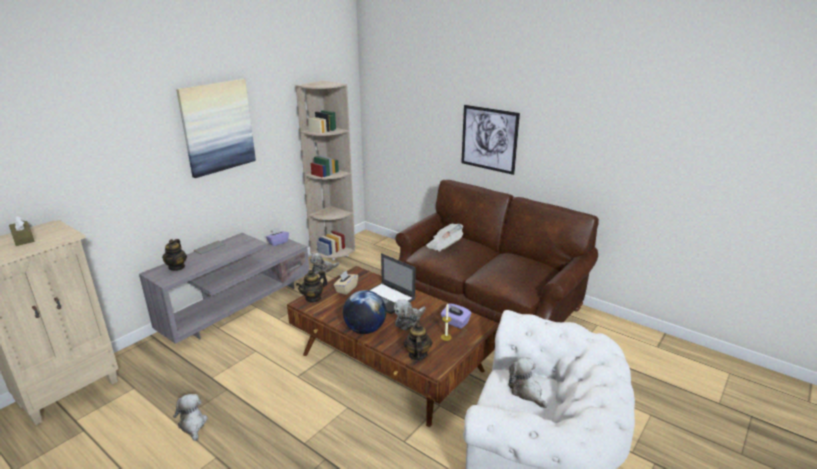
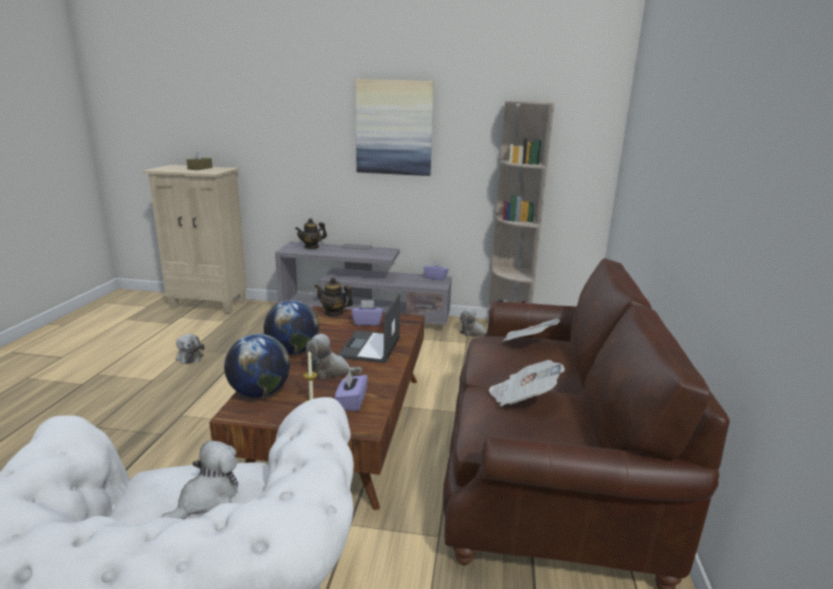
camera: 60 degrees right, 5 degrees down
plush toy [173,394,208,441] -> plush toy turned 120 degrees clockwise [175,334,204,364]
beige tissue box [333,270,358,295] -> purple tissue box [351,300,382,326]
teapot [404,321,432,360] -> globe [224,334,290,398]
picture [461,105,520,175] -> none
none -> newspaper [489,360,565,406]

